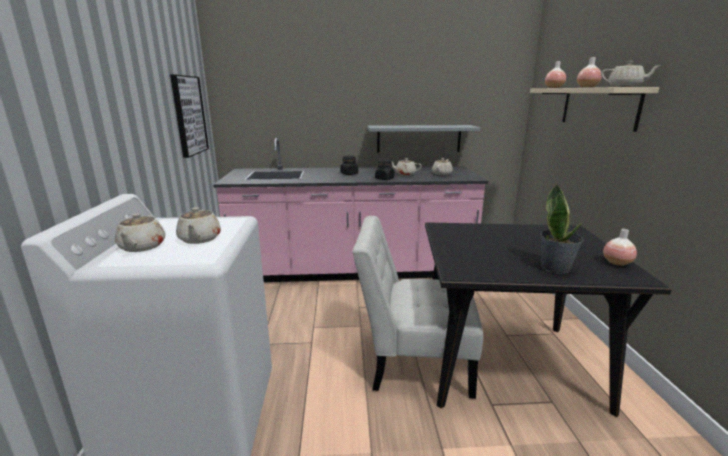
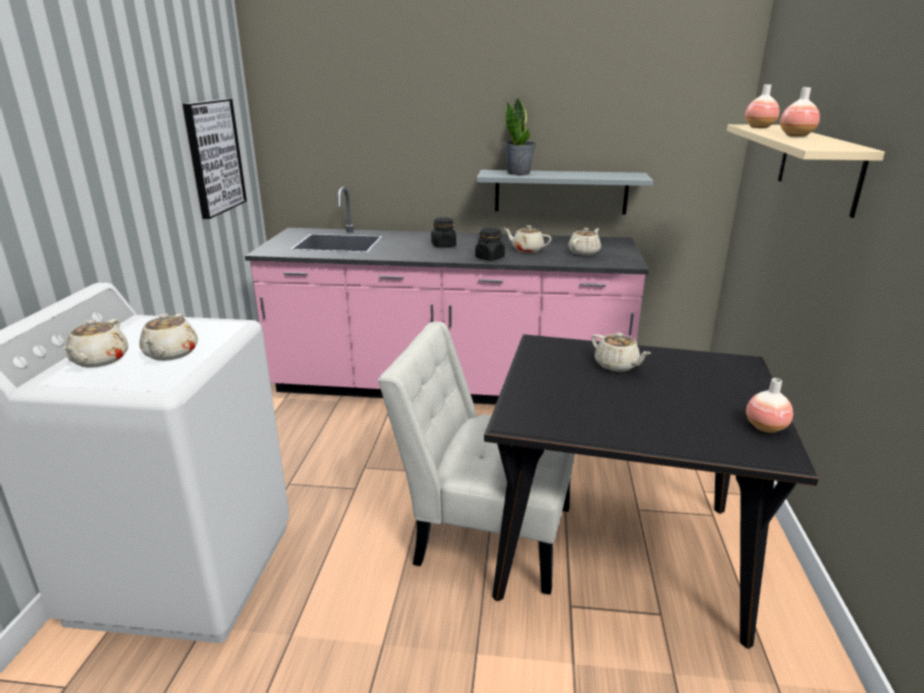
camera: 10 degrees right, 5 degrees up
potted plant [540,183,584,274] -> potted plant moved to [504,97,536,175]
beige teapot [601,61,662,87] -> beige teapot moved to [591,333,651,372]

